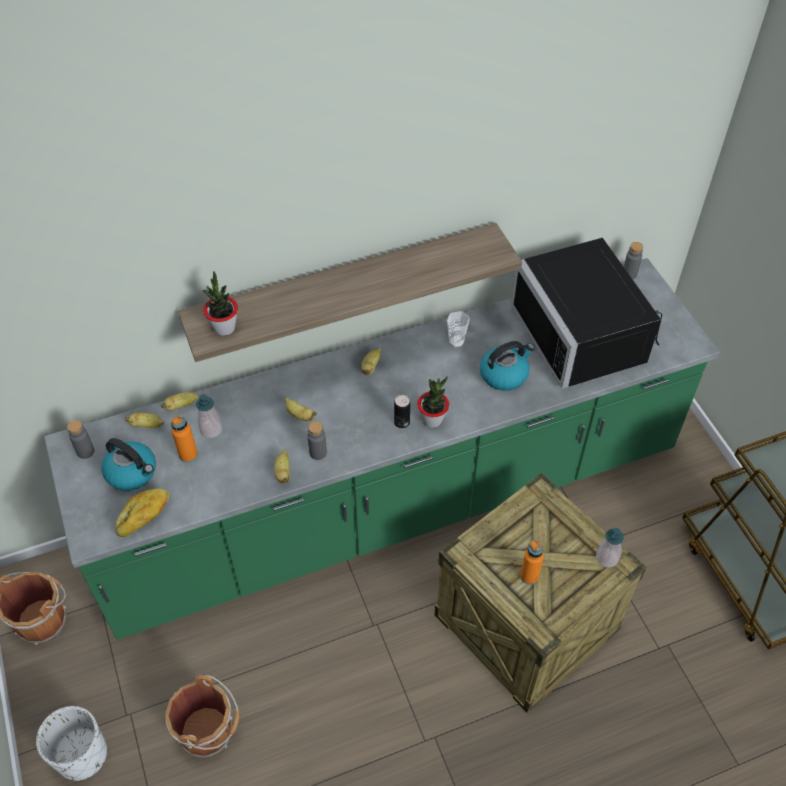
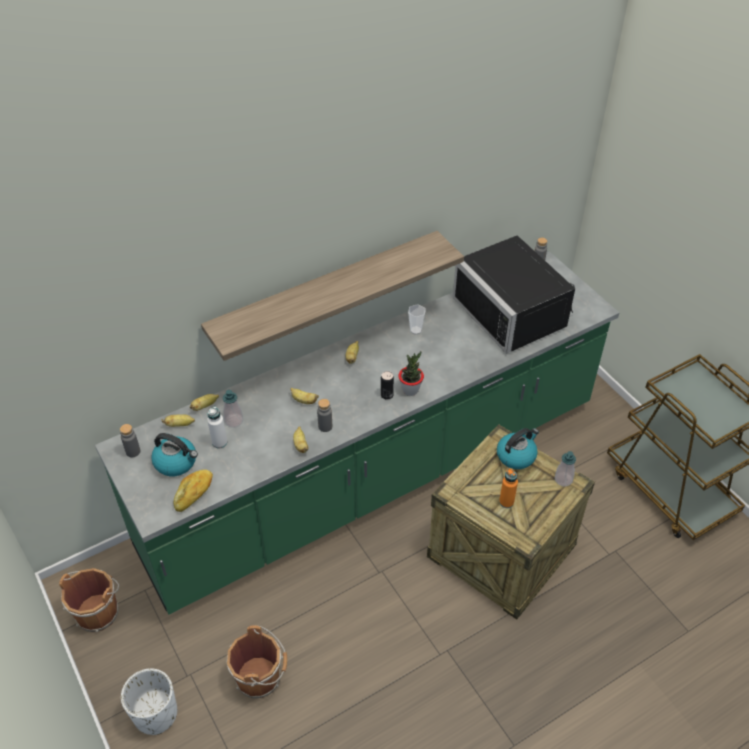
camera: 10 degrees left, 5 degrees down
orange bottle [171,415,198,462] -> white bottle [207,407,227,448]
potted plant [203,271,238,336] -> none
kettle [480,341,535,391] -> kettle moved to [497,428,539,469]

